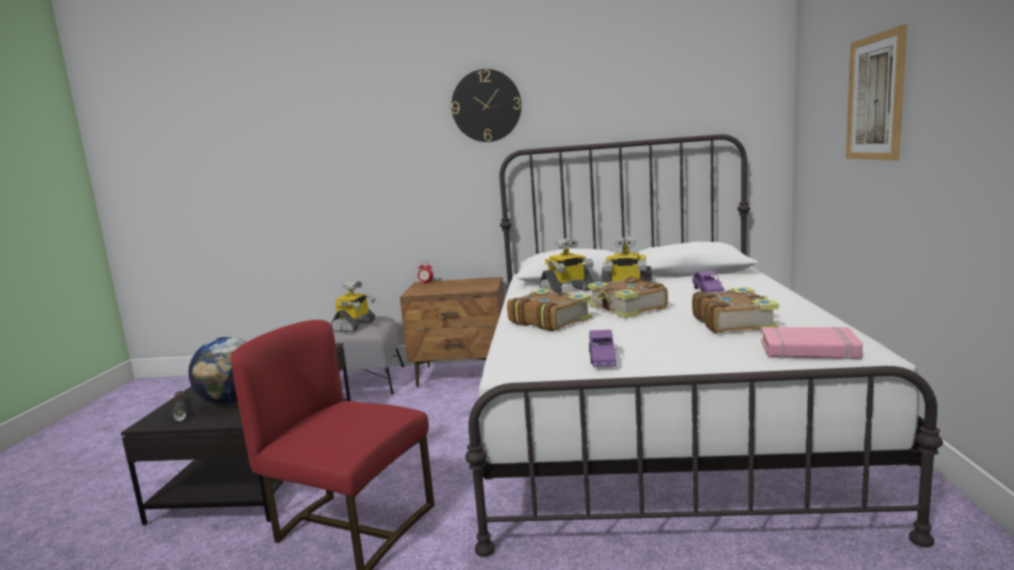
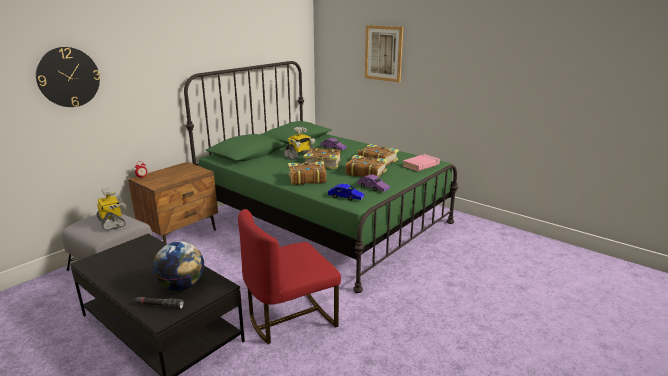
camera: 55 degrees left, 10 degrees up
wall clock [451,69,522,142] -> wall clock moved to [36,47,100,107]
white bed [465,134,943,557] -> green bed [184,61,458,293]
toy robot [539,238,594,293] -> none
none -> blue toy car [328,184,364,201]
none -> book [345,155,387,179]

